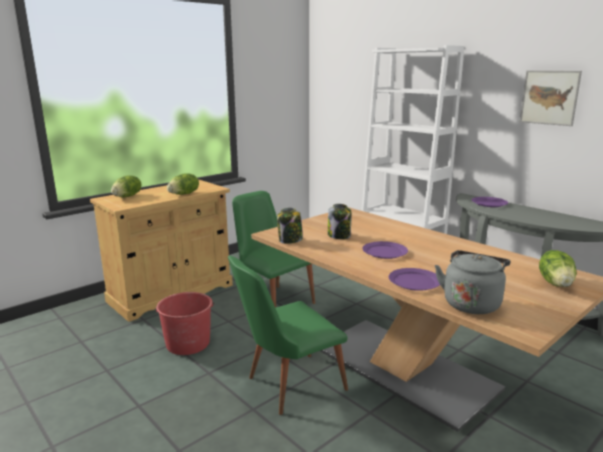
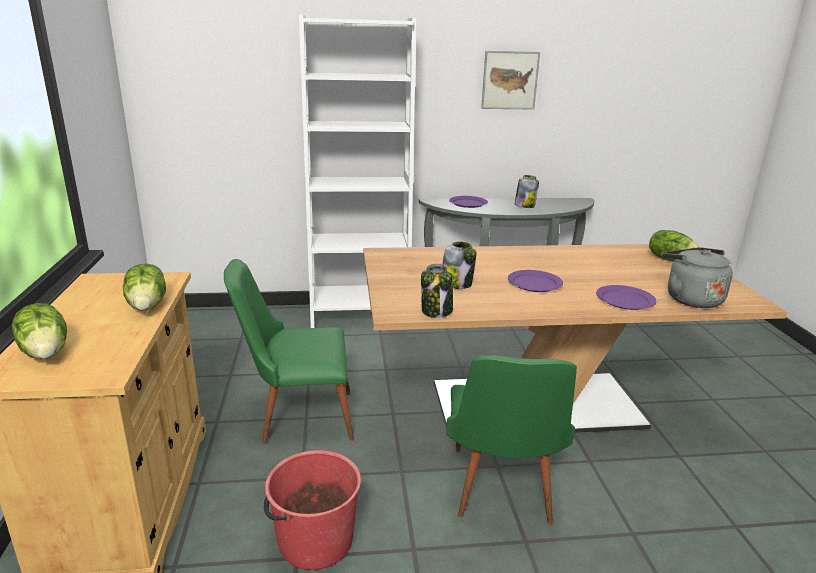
camera: 55 degrees left, 5 degrees up
none -> jar [515,175,539,208]

